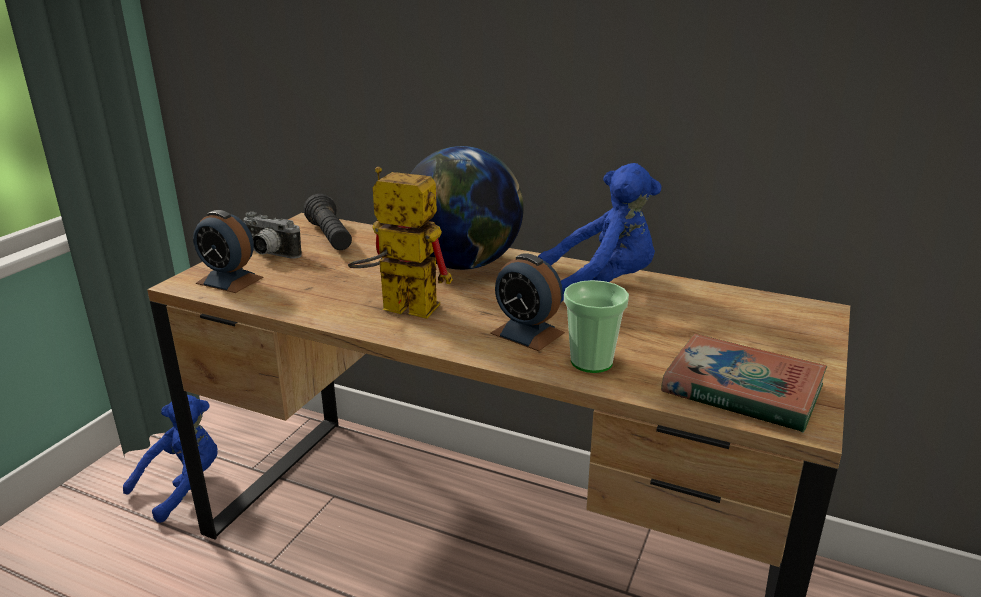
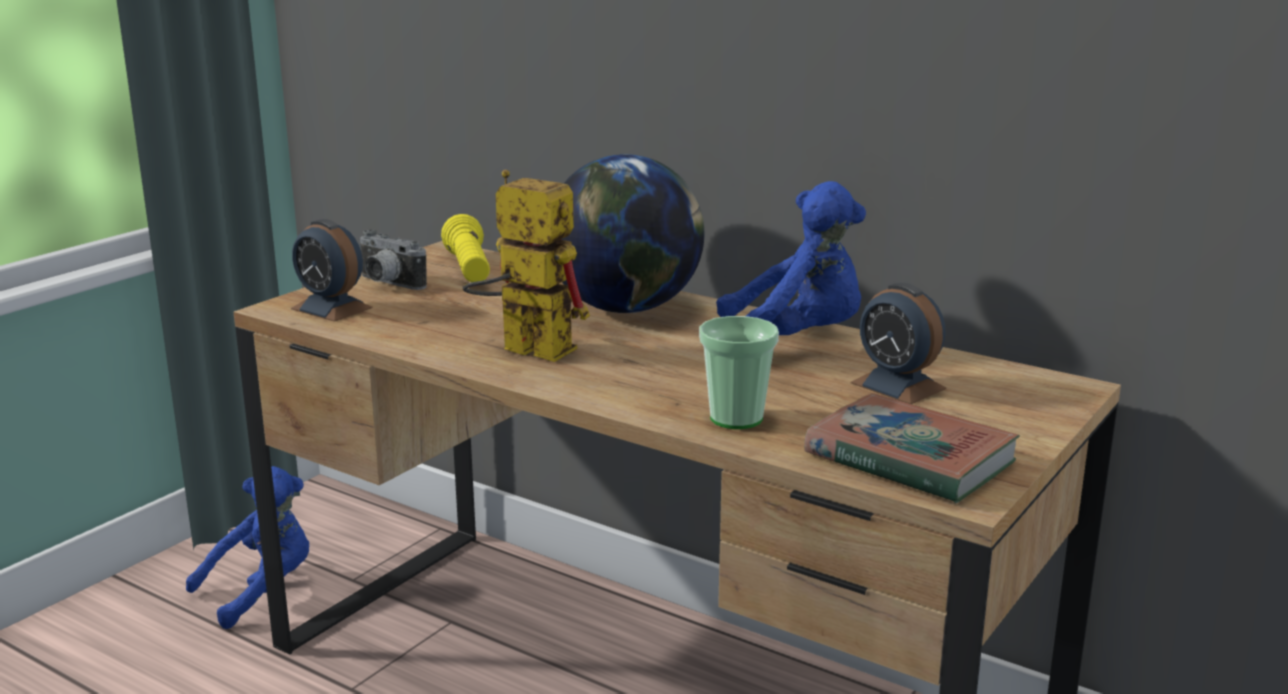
camera: 10 degrees right, 5 degrees down
black flashlight [303,194,352,250] -> yellow flashlight [441,214,490,282]
alarm clock [490,253,565,351] -> alarm clock moved to [850,283,946,404]

